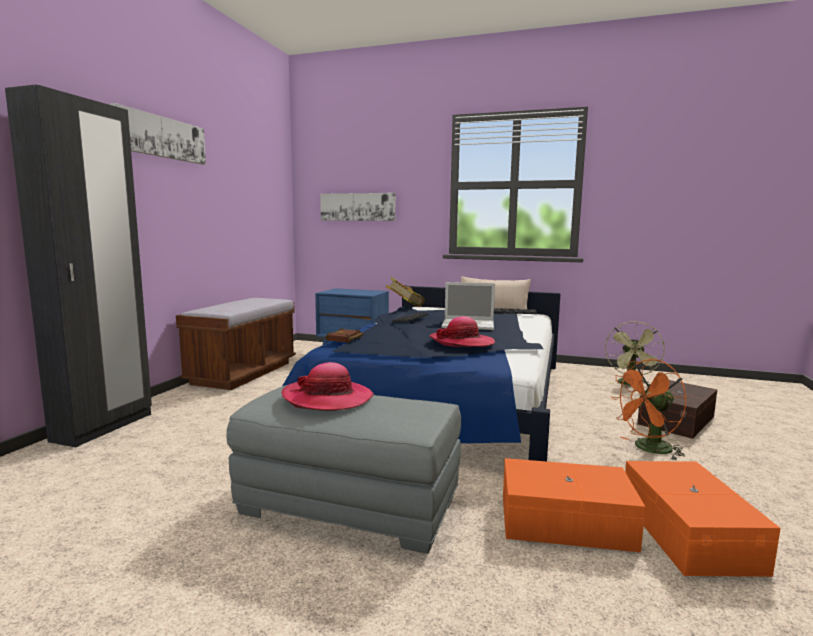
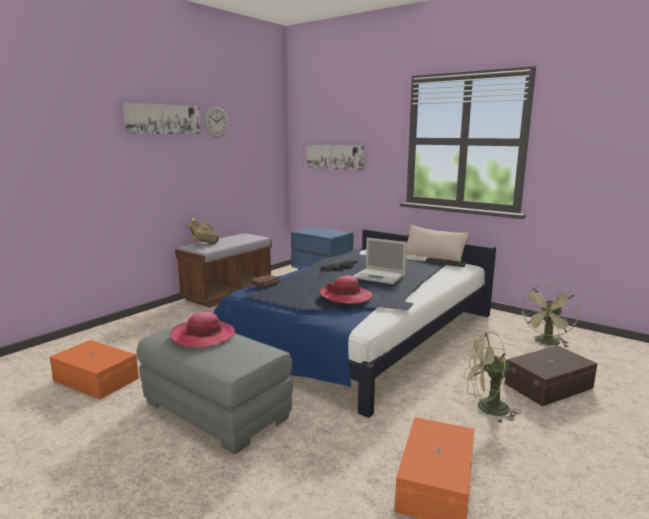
camera: 20 degrees right, 5 degrees up
black wardrobe [5,85,152,447] -> none
book [386,277,425,307] -> book moved to [187,218,219,244]
orange storage box [503,458,646,552] -> orange storage box moved to [49,340,139,399]
orange fan [611,359,687,460] -> green fan [463,330,521,423]
none -> wall clock [205,107,228,138]

